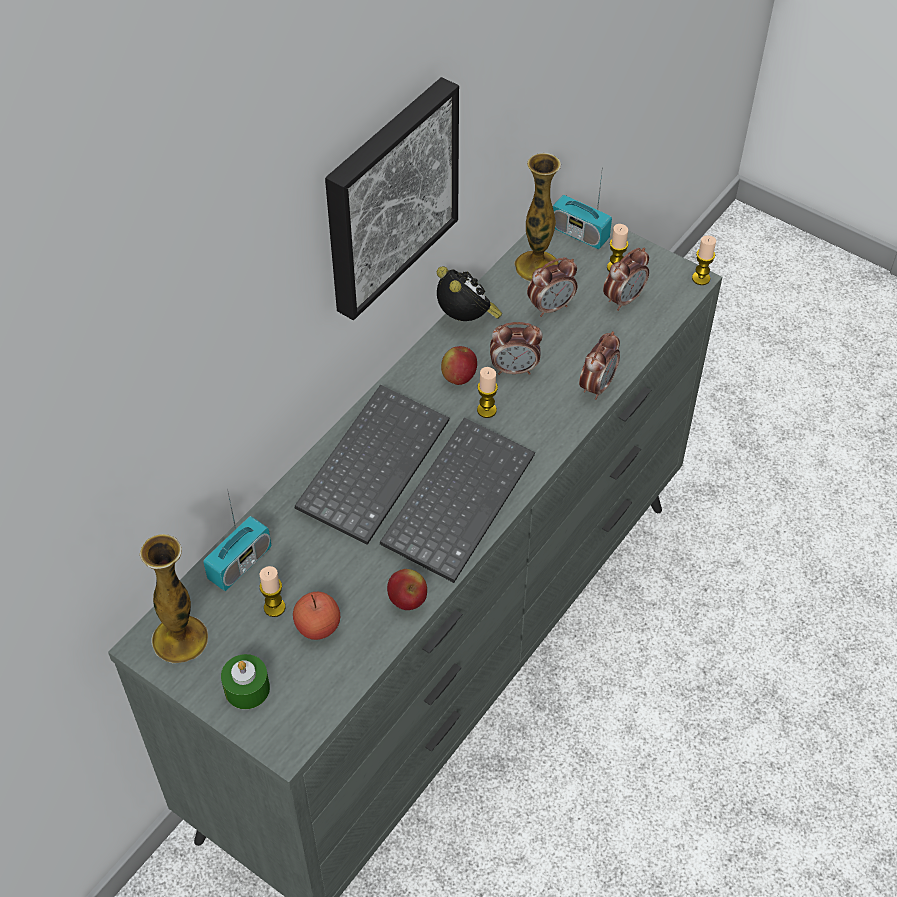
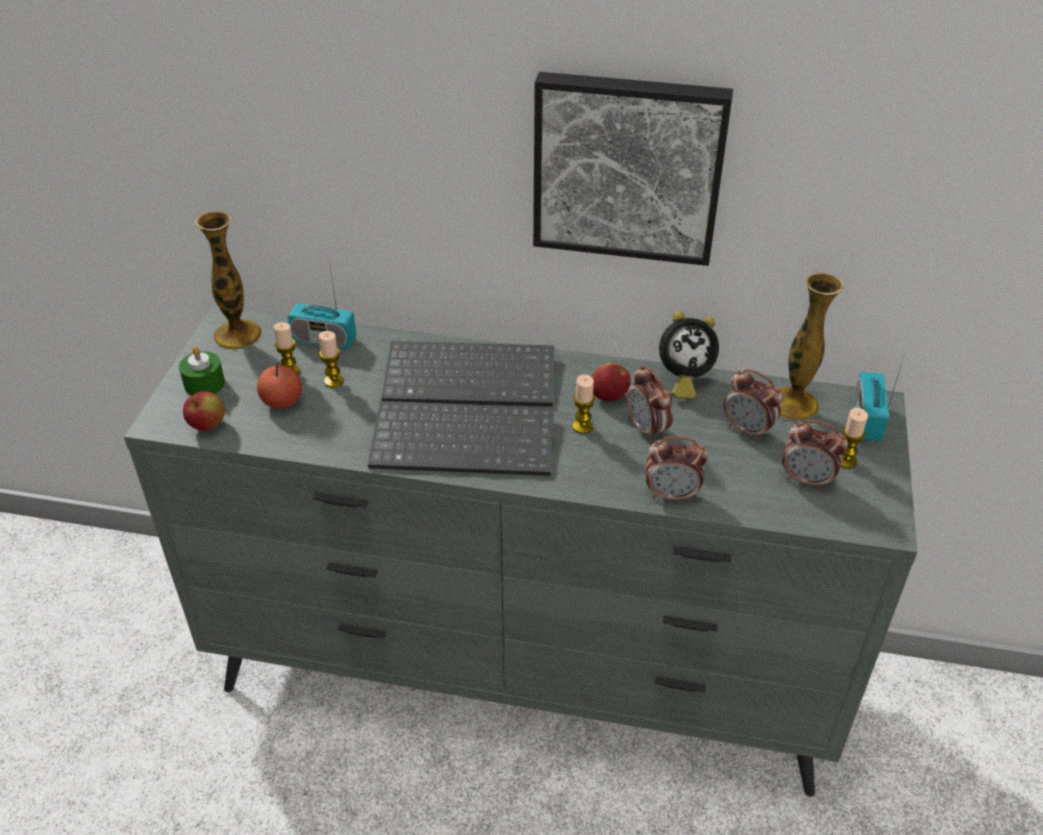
camera: 65 degrees right, 10 degrees down
apple [387,569,427,610] -> apple moved to [183,391,225,431]
alarm clock [437,266,502,321] -> alarm clock turned 45 degrees clockwise [659,311,719,399]
candle [692,236,716,285] -> candle moved to [319,331,344,388]

